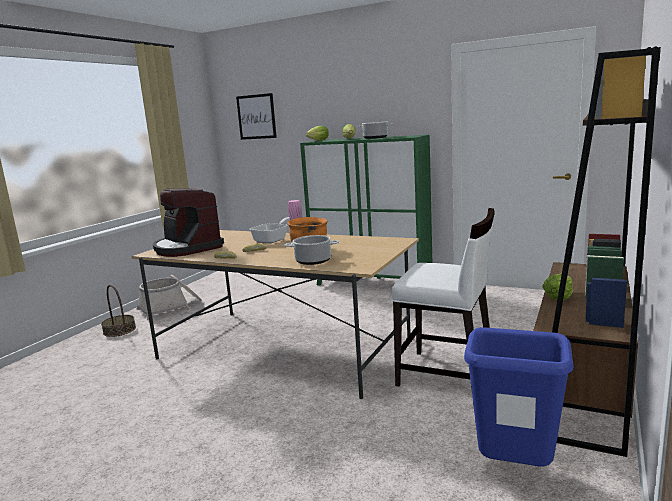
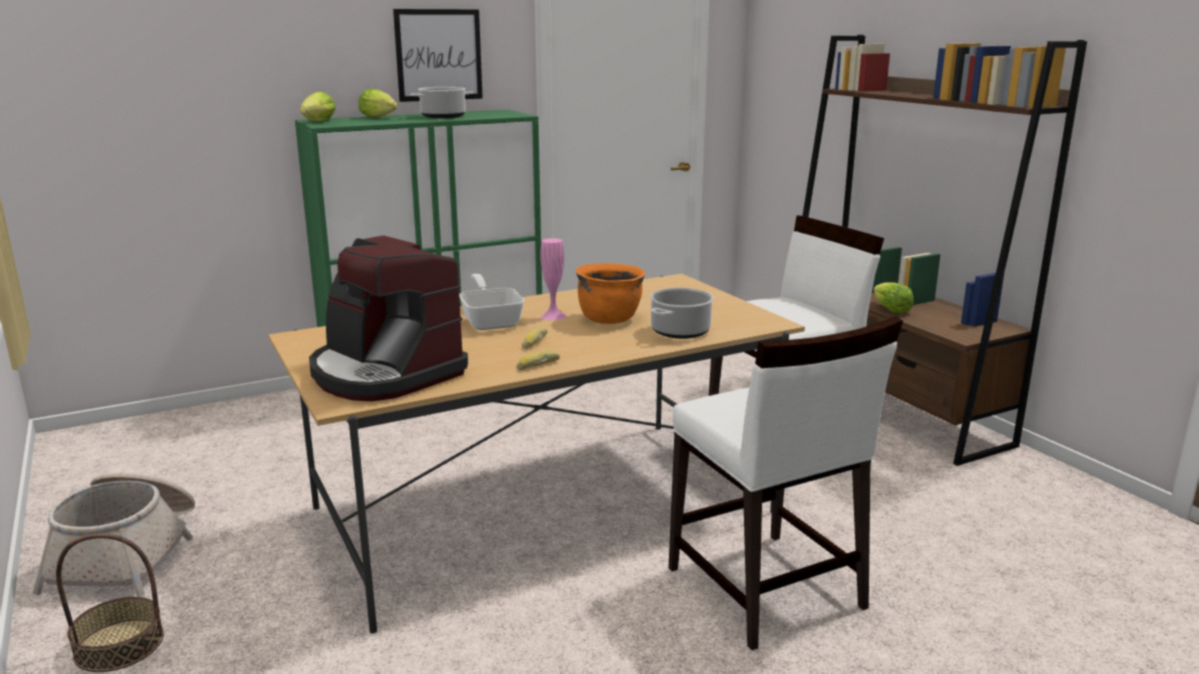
camera: 55 degrees left, 5 degrees up
coffee machine [153,188,224,257] -> coffee machine turned 45 degrees clockwise [309,235,468,402]
picture [236,93,277,140] -> picture moved to [393,9,483,102]
blue trash can [464,327,574,466] -> none
none -> white chair [668,317,903,650]

